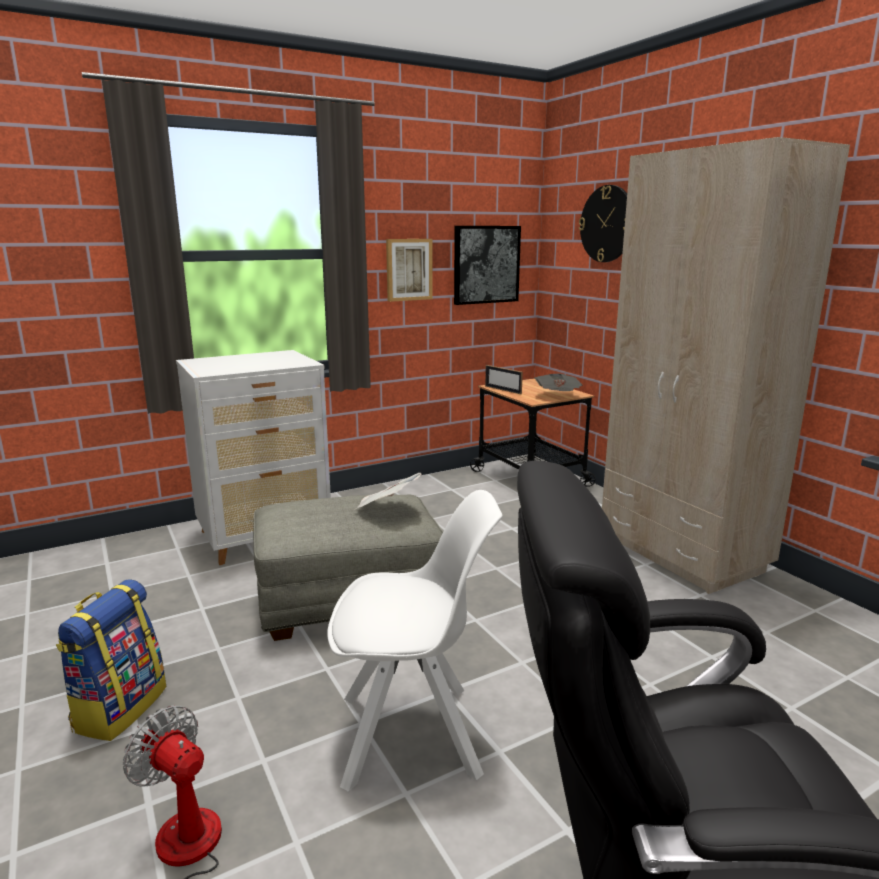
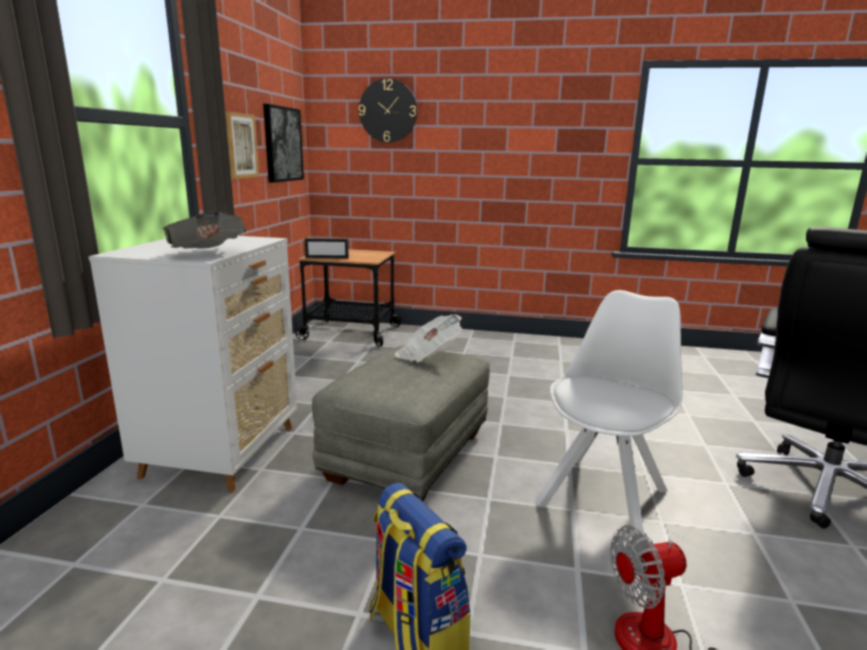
camera: 50 degrees left, 0 degrees up
newspaper [534,374,583,391] -> newspaper moved to [163,212,246,249]
beige wardrobe [602,137,850,594] -> none

